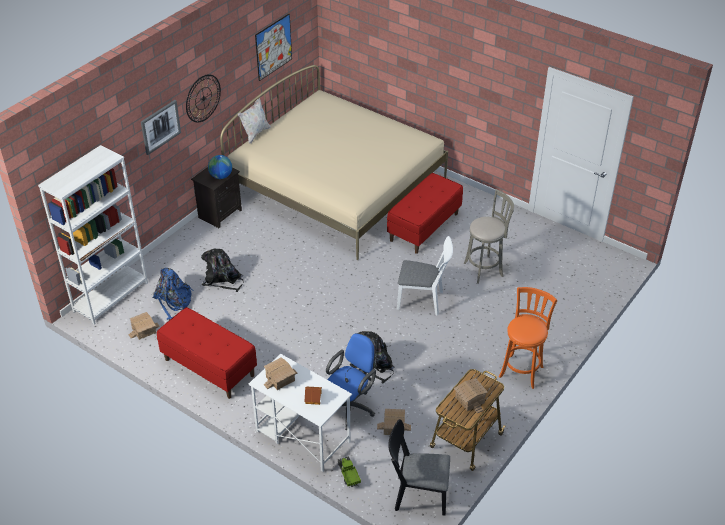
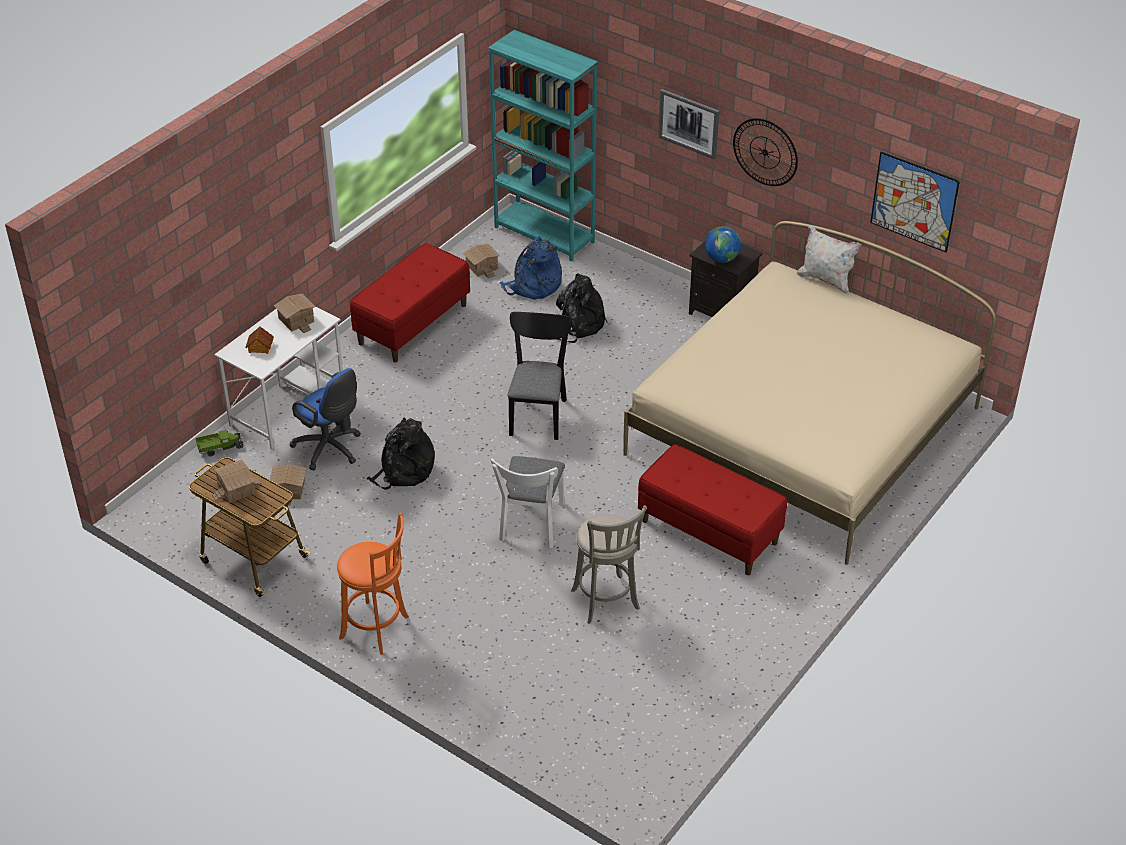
camera: 90 degrees right, 0 degrees up
white bookcase [38,145,148,325] -> turquoise bookcase [488,30,598,262]
black chair [388,419,450,515] -> black chair moved to [507,312,572,440]

